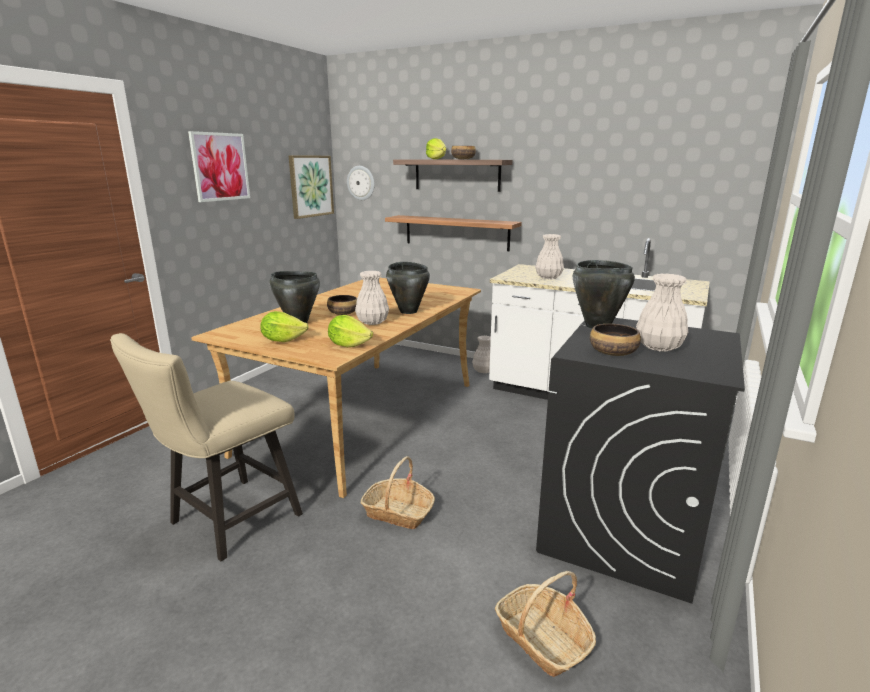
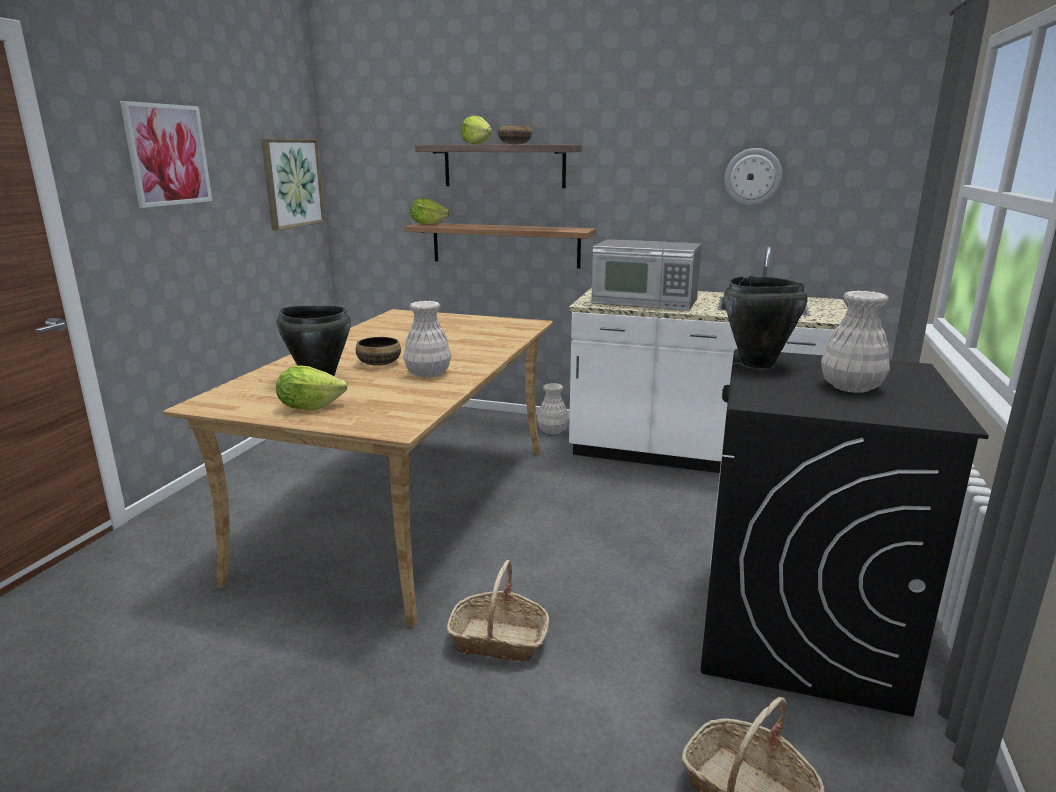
camera: 10 degrees left, 0 degrees up
beige chair [110,333,303,561] -> none
lettuce [328,315,373,347] -> lettuce moved to [410,198,450,225]
wall clock [347,166,375,200] -> wall clock moved to [724,148,782,206]
black cooking pot [386,262,430,314] -> none
white vase [535,234,564,279] -> microwave [591,239,702,311]
bowl [590,324,641,356] -> none

